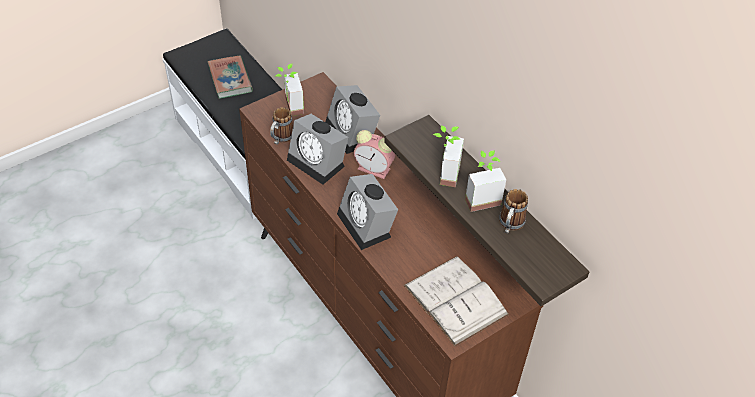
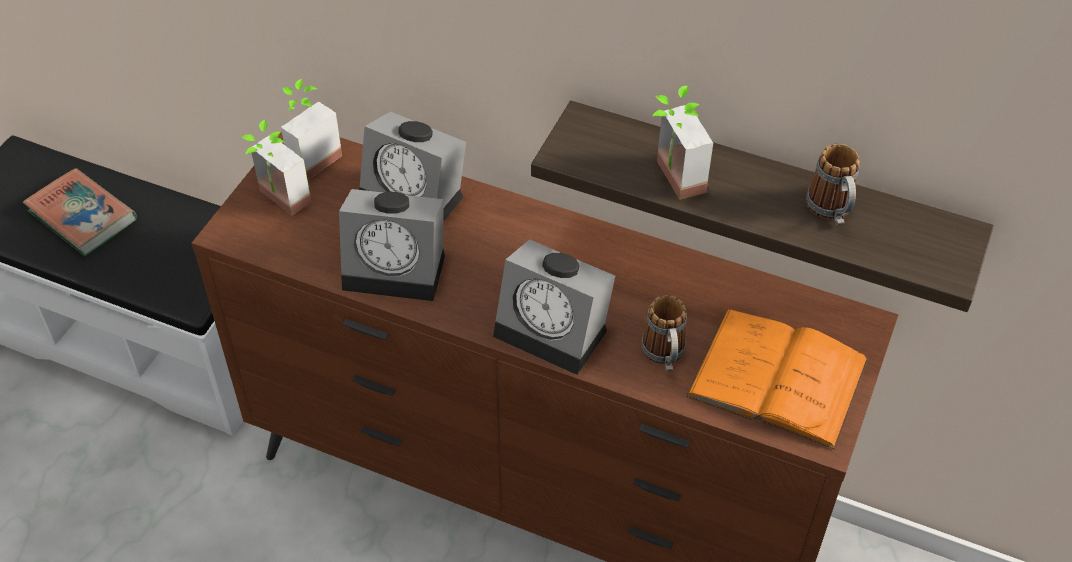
camera: 30 degrees left, 0 degrees up
mug [270,107,293,144] -> mug moved to [641,295,687,371]
alarm clock [354,130,395,179] -> none
white book [404,256,509,347] -> orange book [685,309,869,449]
potted plant [465,151,506,212] -> potted plant moved to [281,79,342,180]

